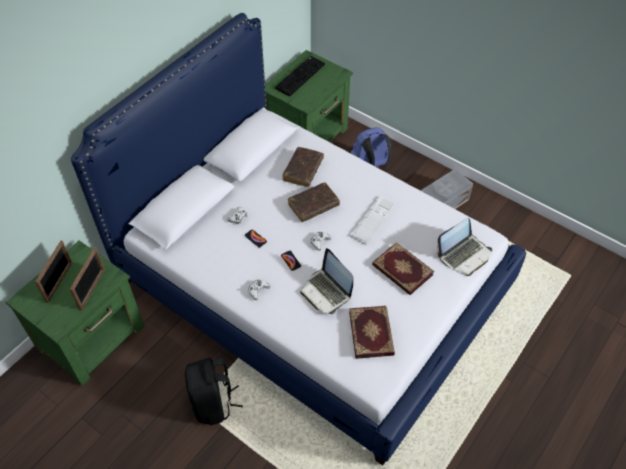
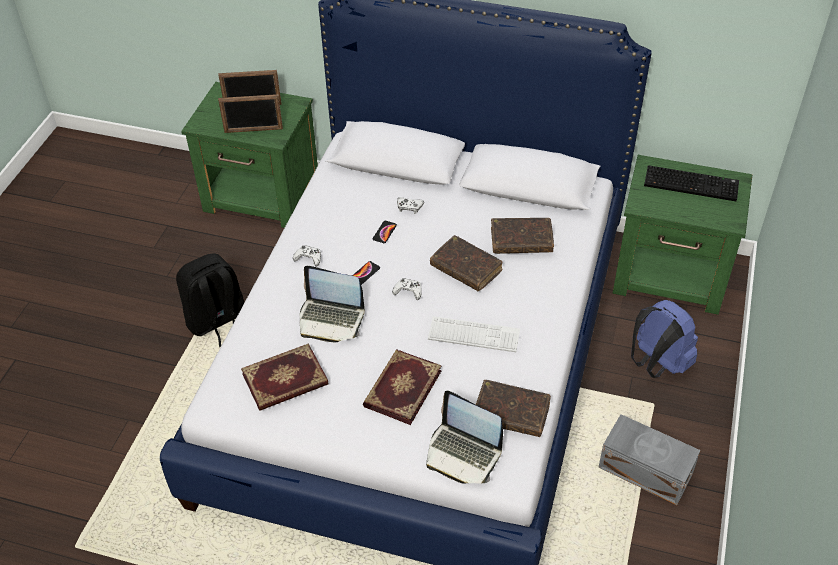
camera: 70 degrees right, 5 degrees down
laptop [300,248,353,314] -> laptop turned 105 degrees counterclockwise [300,266,365,342]
none -> brown book [476,380,551,437]

